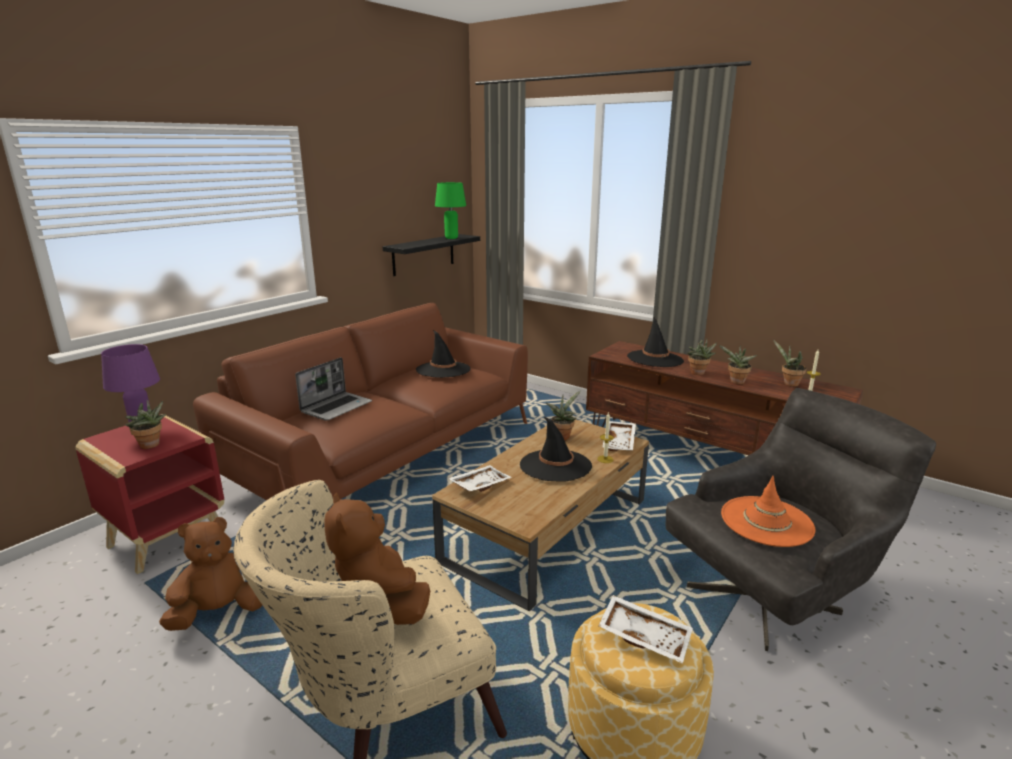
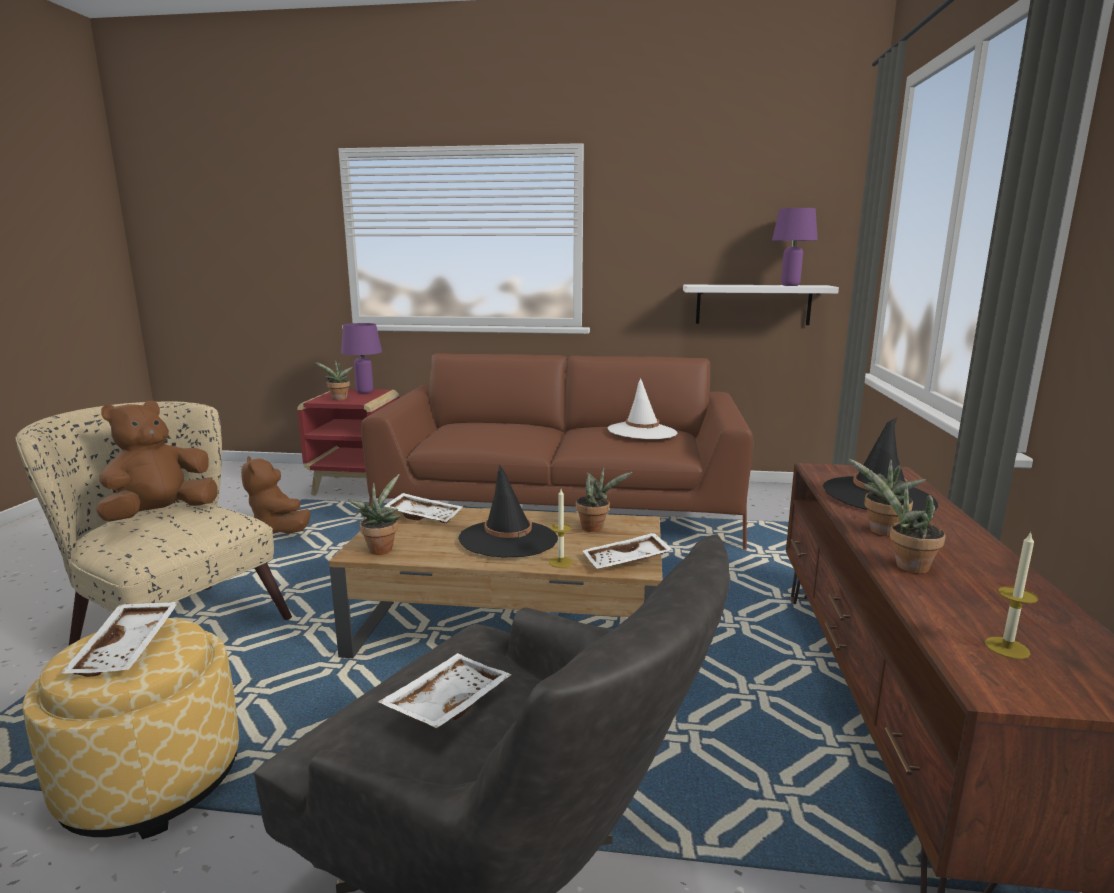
camera: 60 degrees right, 5 degrees down
brown plush toy [159,517,262,631] -> brown plush toy turned 150 degrees counterclockwise [241,456,310,534]
laptop [295,357,372,421] -> none
black shelf [383,234,480,276] -> white shelf [683,285,839,325]
black hat [416,330,470,378] -> white hat [608,379,677,439]
green table lamp [435,182,466,239] -> purple table lamp [772,208,817,286]
orange hat [721,476,816,547] -> white tray [378,653,512,728]
potted plant [773,340,806,387] -> potted plant moved to [347,474,401,555]

